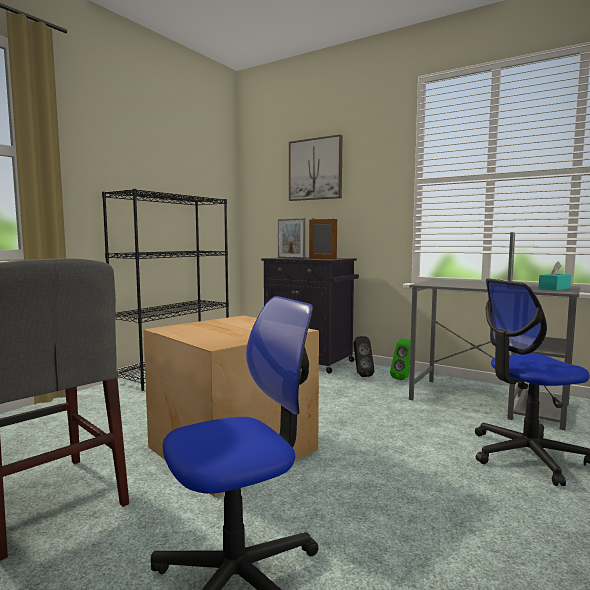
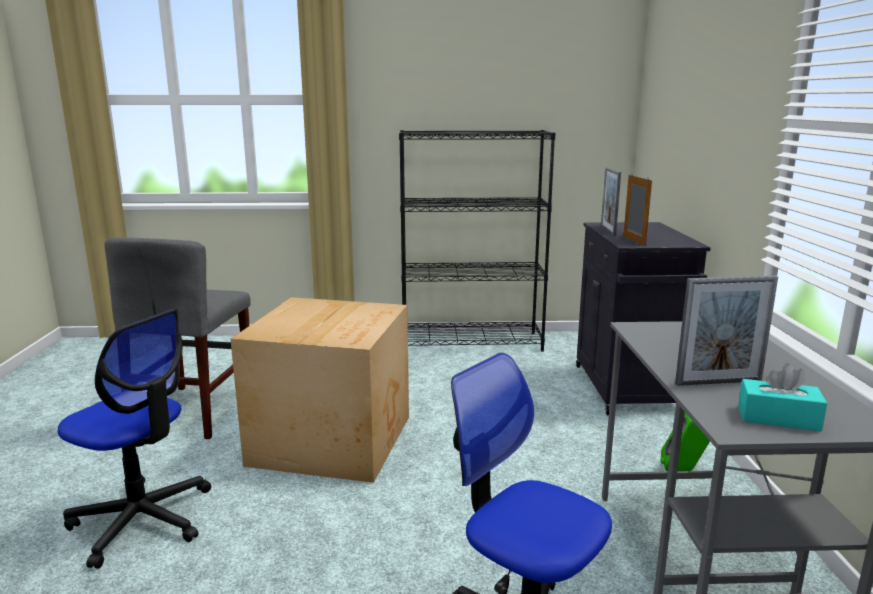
camera: 55 degrees right, 10 degrees up
picture [289,134,343,201] -> none
black speaker [353,336,375,377] -> none

